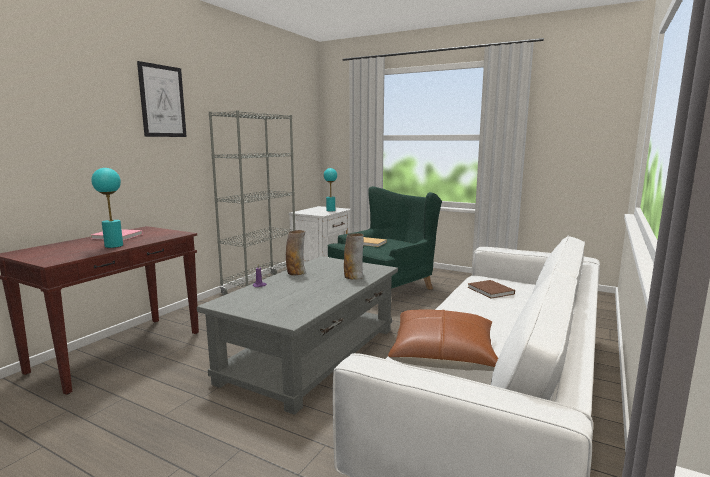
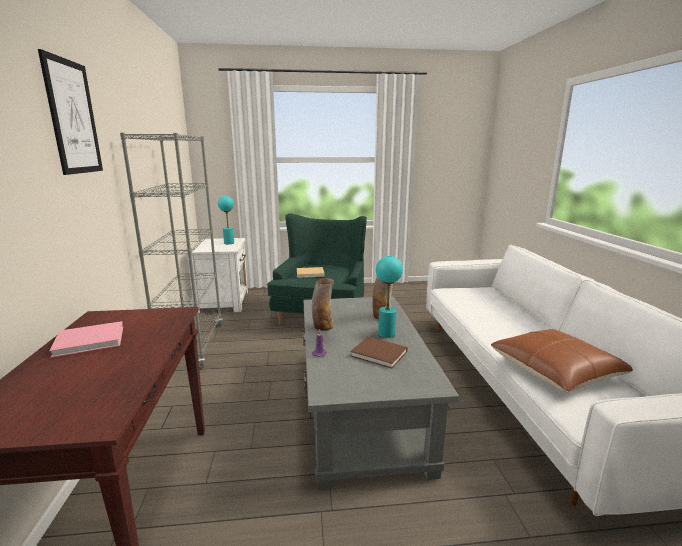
camera: 35 degrees left, 5 degrees up
turquoise table lamp [91,168,123,248] -> turquoise table lamp moved to [376,256,403,338]
brown book [467,280,515,299] -> brown book moved to [350,337,407,368]

